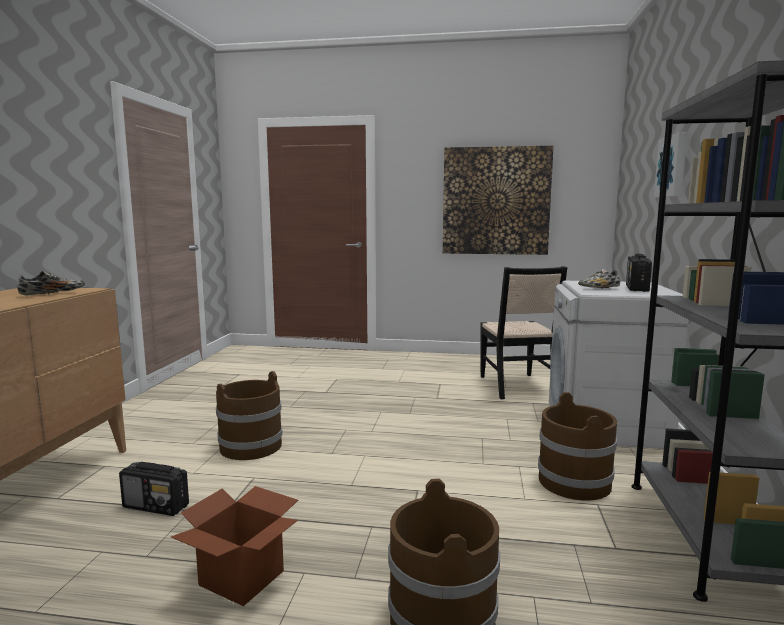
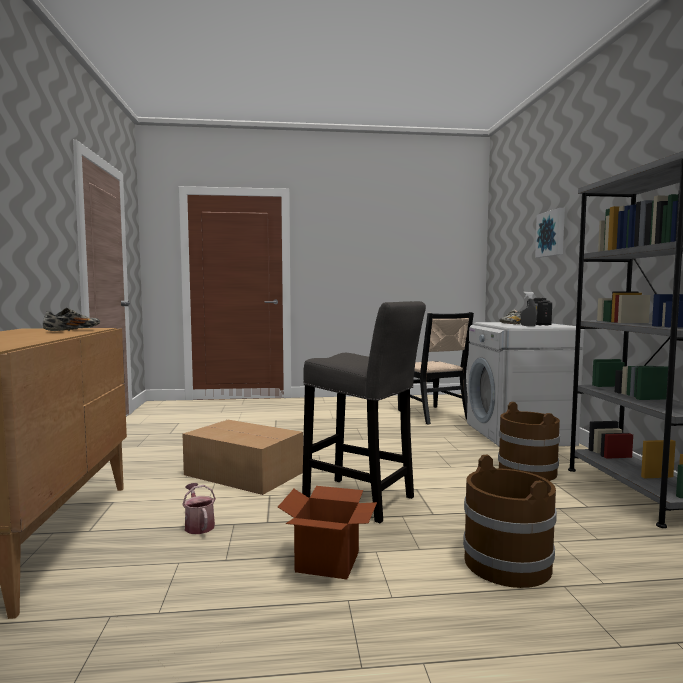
camera: 15 degrees left, 5 degrees down
radio [119,462,189,516] -> watering can [182,483,216,534]
brown bucket [216,371,282,460] -> cardboard box [183,420,303,495]
picture [443,146,554,255] -> none
none -> grey stool [302,301,426,523]
none -> grey spray bottle [521,292,537,326]

